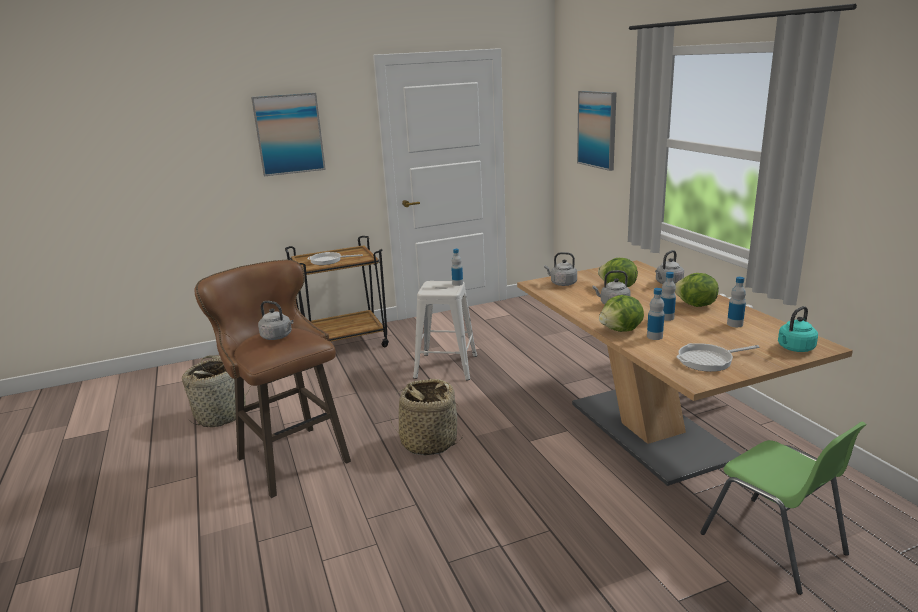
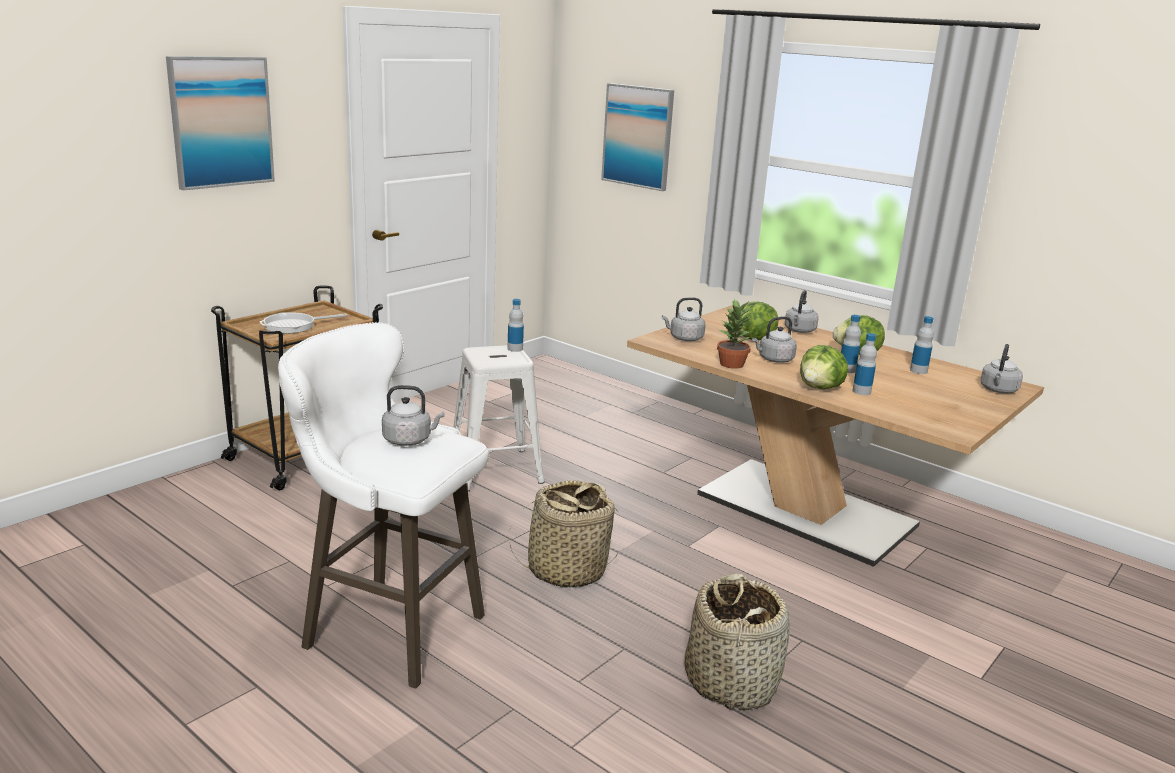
camera: 30 degrees left, 0 degrees up
basket [182,355,251,428] -> basket moved to [685,573,790,710]
brown stool [194,260,351,498] -> white stool [278,322,489,689]
frying pan [676,343,759,372] -> none
green chair [700,422,867,595] -> none
turquoise kettle [778,306,818,352] -> grey kettle [980,344,1023,393]
none -> potted plant [717,298,752,369]

